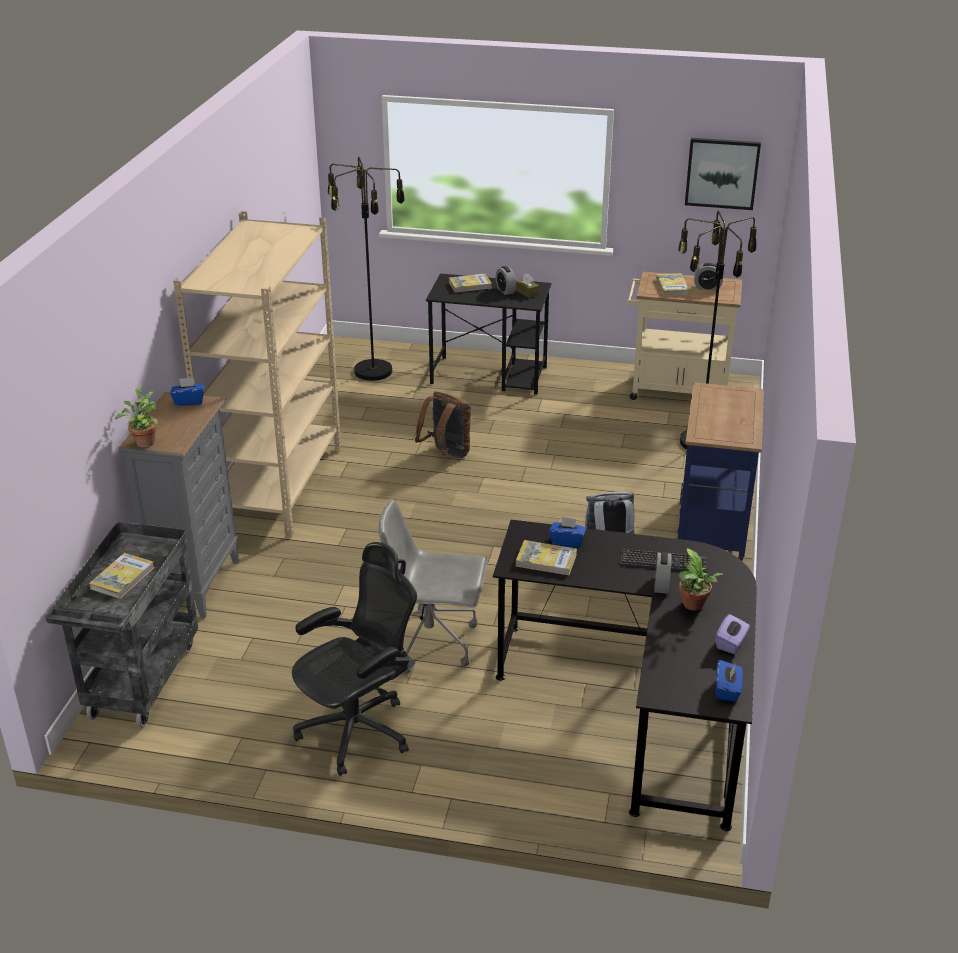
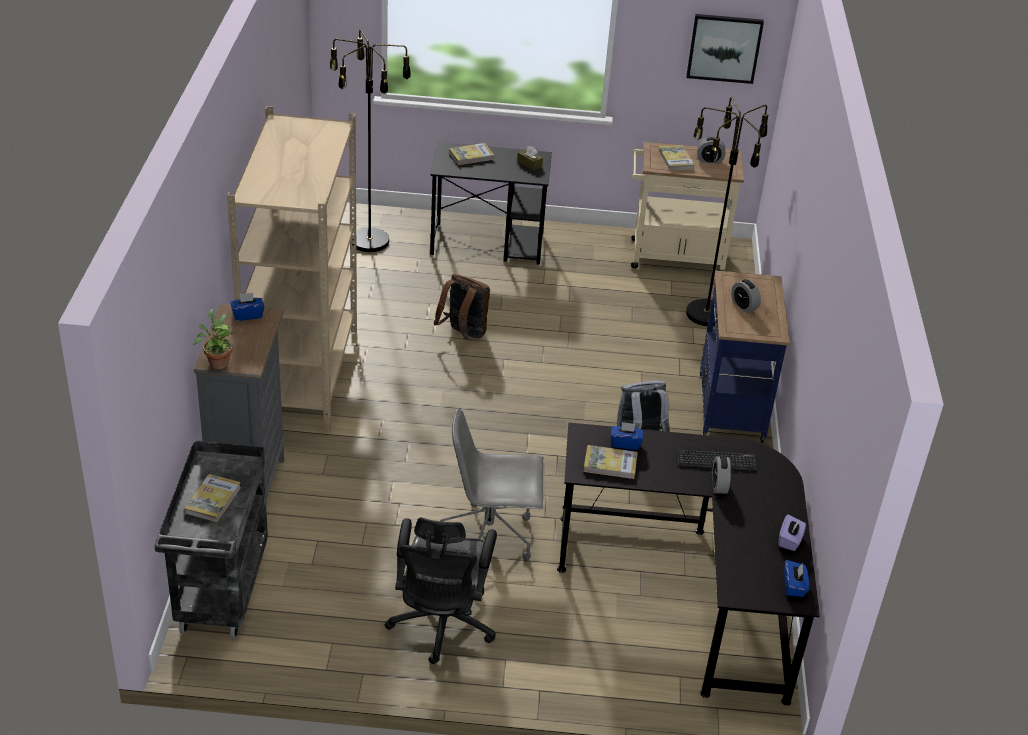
camera: 10 degrees left, 5 degrees up
office chair [292,542,417,776] -> office chair turned 150 degrees clockwise [385,517,497,664]
alarm clock [496,266,516,295] -> alarm clock moved to [731,279,761,313]
potted plant [678,548,724,611] -> none

